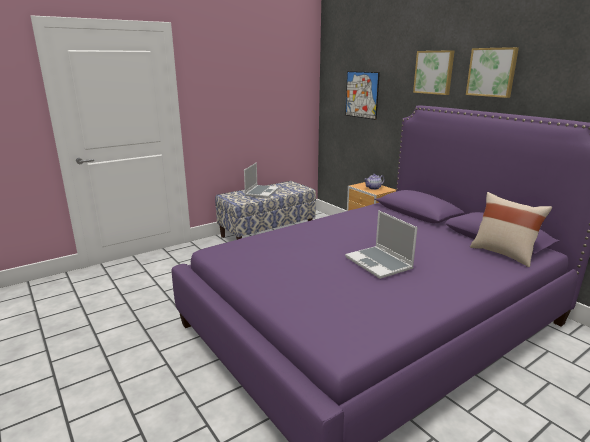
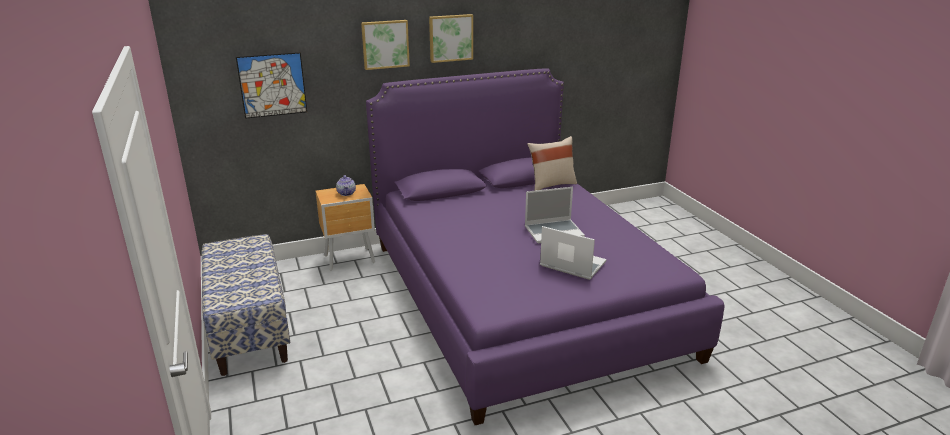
camera: 75 degrees left, 5 degrees up
laptop [244,162,279,198] -> laptop moved to [540,226,607,280]

